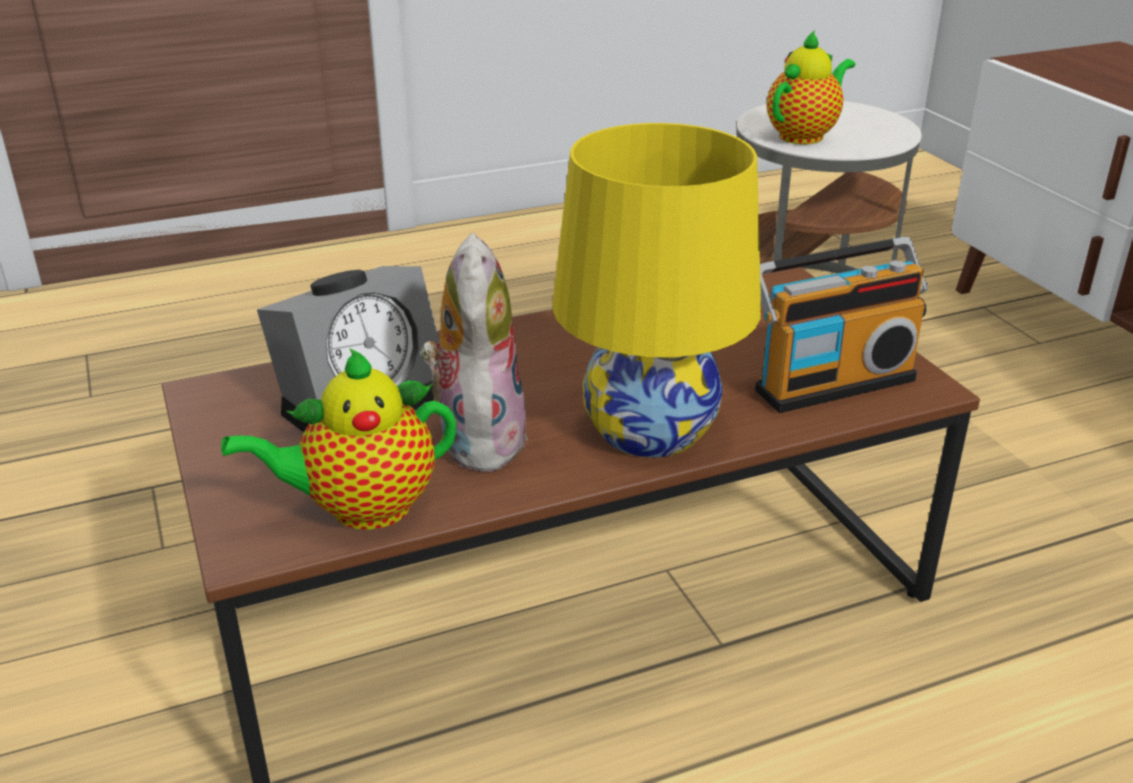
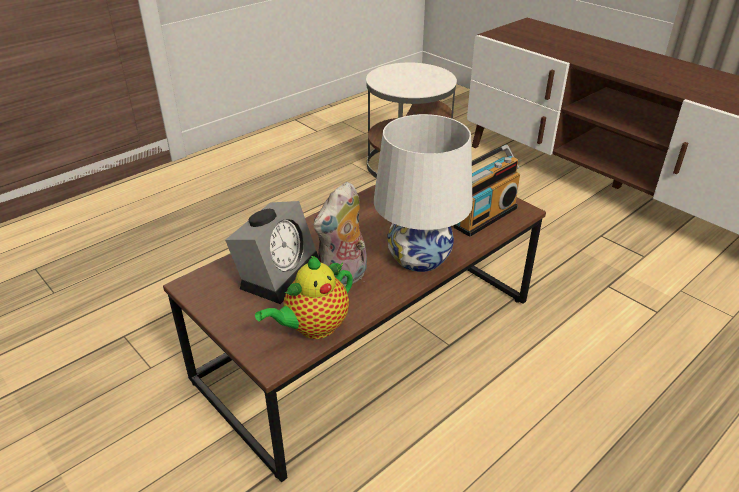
camera: 20 degrees left, 5 degrees up
plush toy [421,233,528,472] -> plush toy turned 120 degrees counterclockwise [314,182,367,286]
yellow table lamp [553,123,761,457] -> white table lamp [374,114,473,272]
teapot [767,30,855,144] -> none

